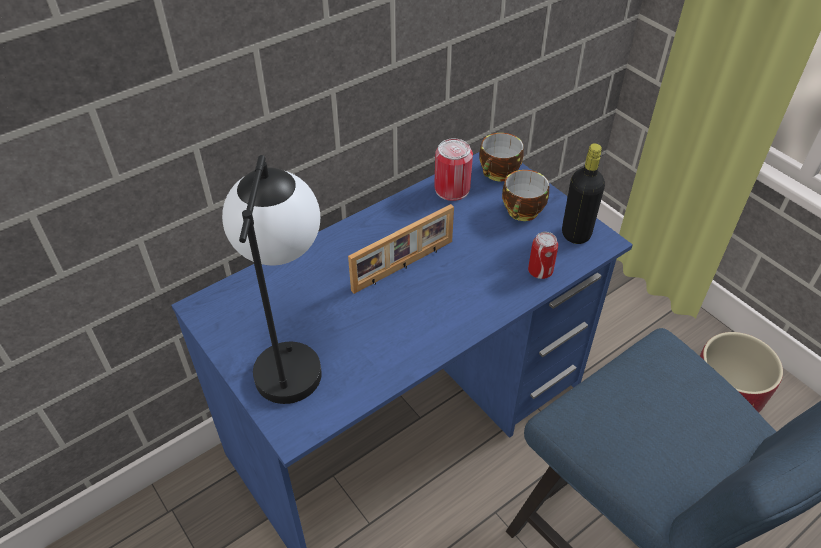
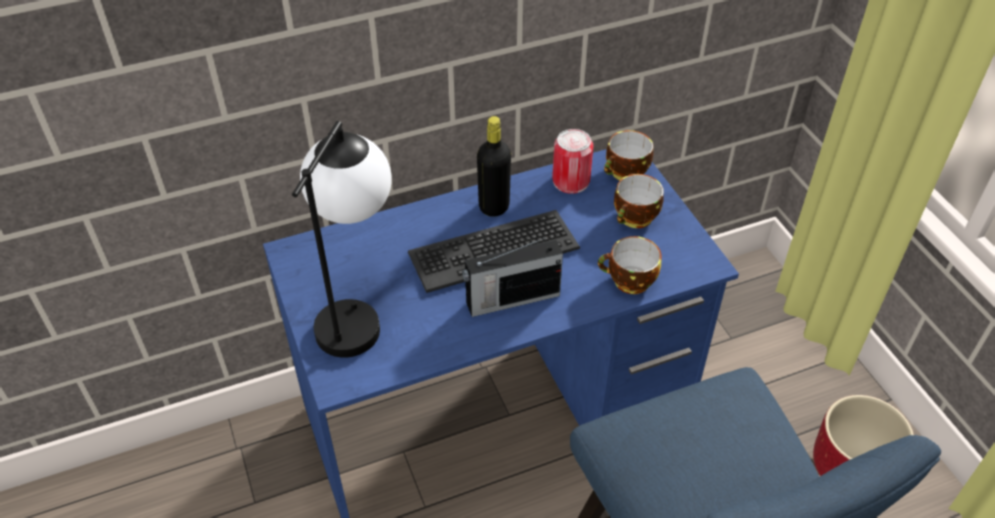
camera: 15 degrees right, 0 degrees up
picture frame [348,204,454,294] -> keyboard [408,210,580,293]
can [528,232,558,279] -> cup [598,236,661,294]
black bottle [562,143,605,244] -> black bottle moved to [477,116,511,217]
none -> radio [462,237,563,317]

